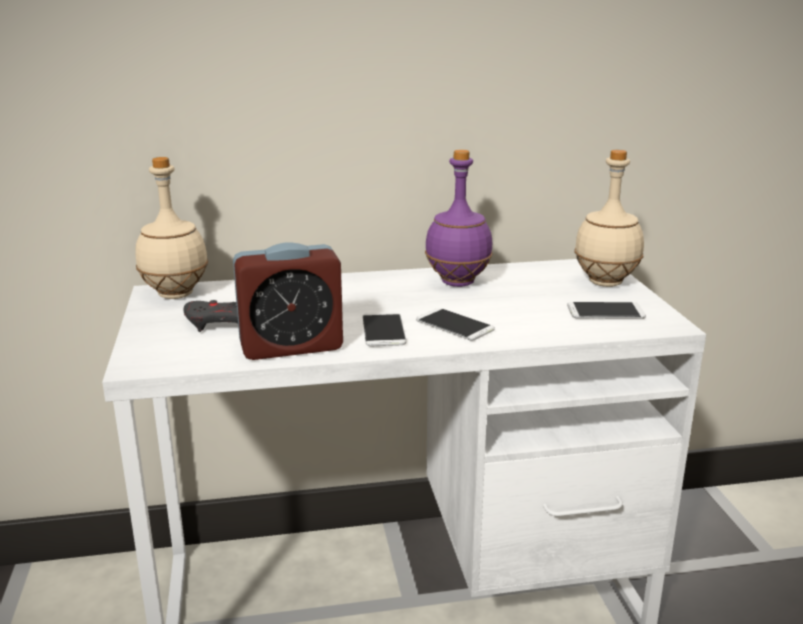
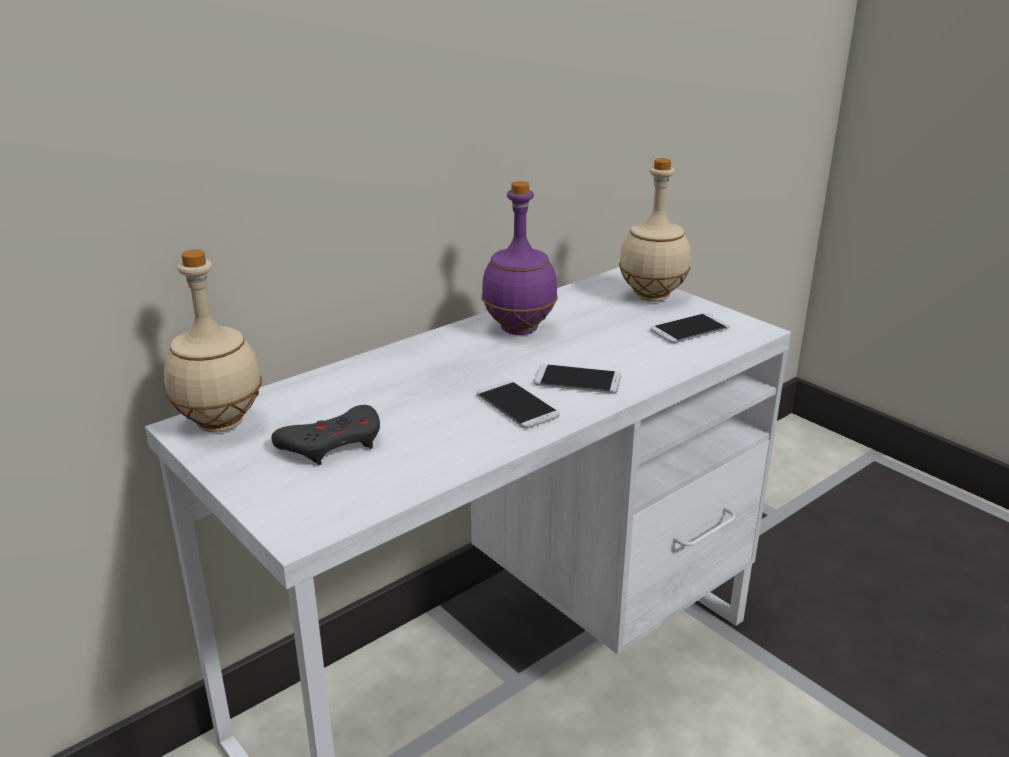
camera: 30 degrees left, 5 degrees up
alarm clock [233,242,343,360] -> none

